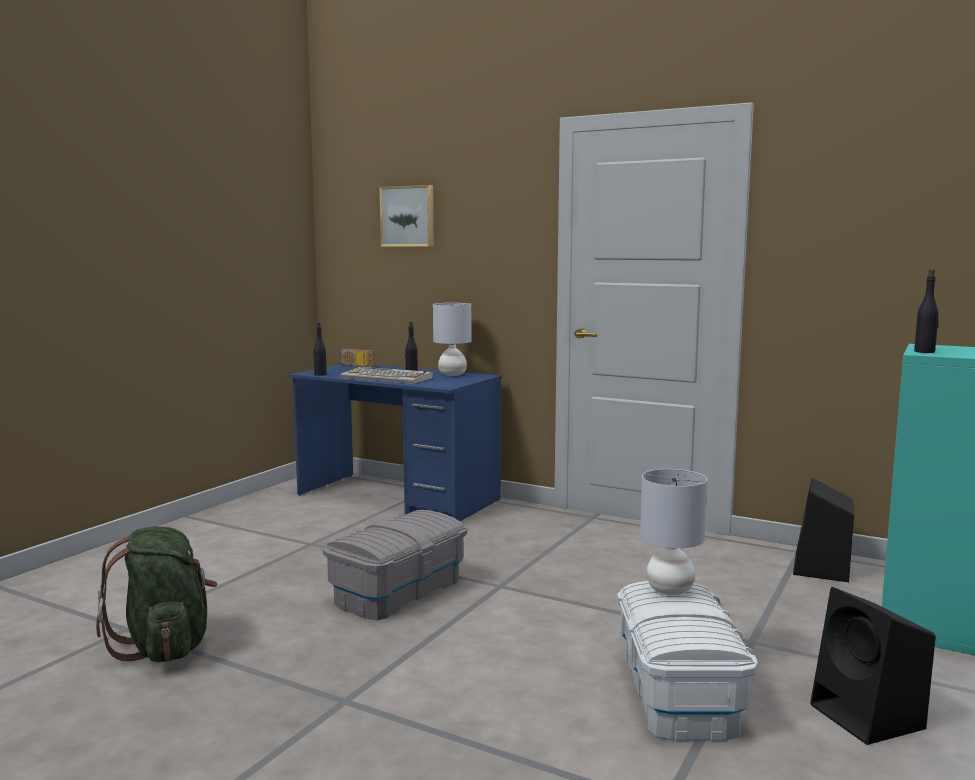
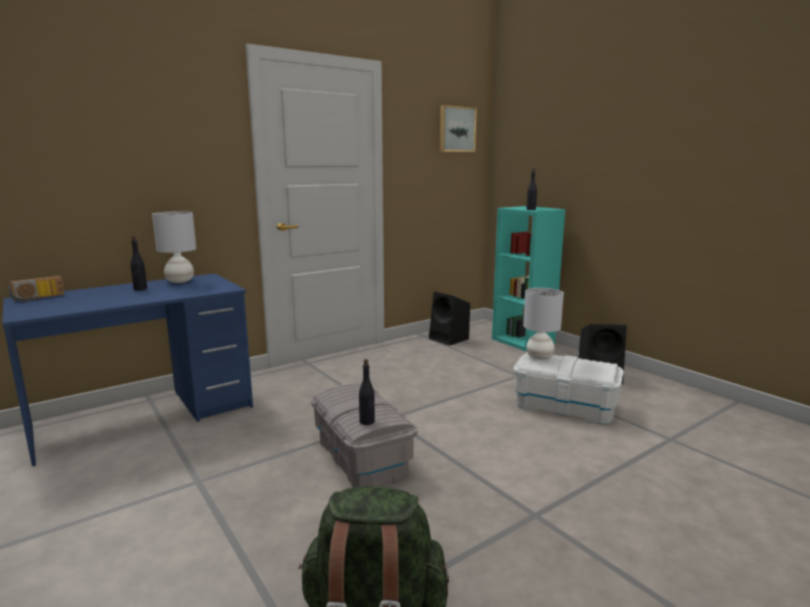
camera: 65 degrees left, 5 degrees up
black bottle [314,322,327,376] -> black bottle moved to [359,359,375,425]
keyboard [340,367,433,384] -> none
picture [380,185,434,247] -> picture moved to [440,105,477,152]

